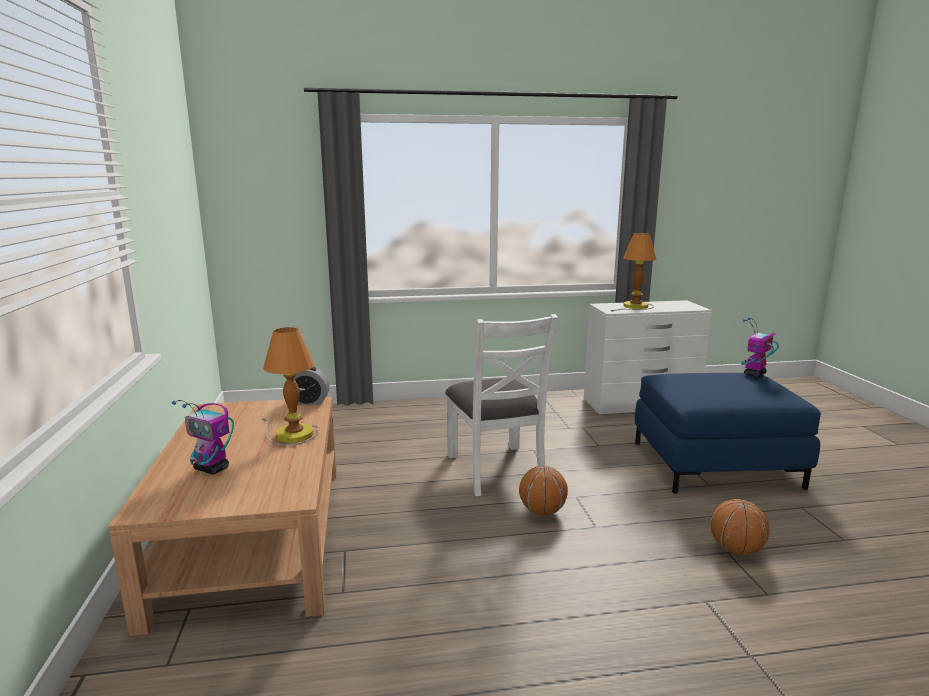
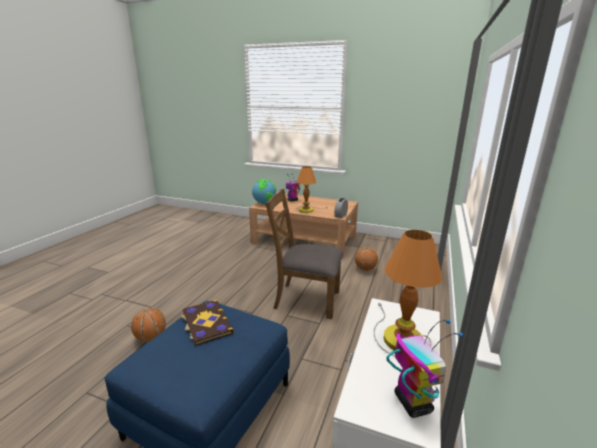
camera: 120 degrees right, 5 degrees up
white chair [445,314,558,496] -> brown chair [265,189,343,319]
basketball [519,466,568,516] -> basketball moved to [355,247,378,271]
toy robot [741,318,779,377] -> toy robot moved to [387,319,464,418]
none -> book [180,300,234,346]
none -> globe [252,179,276,204]

